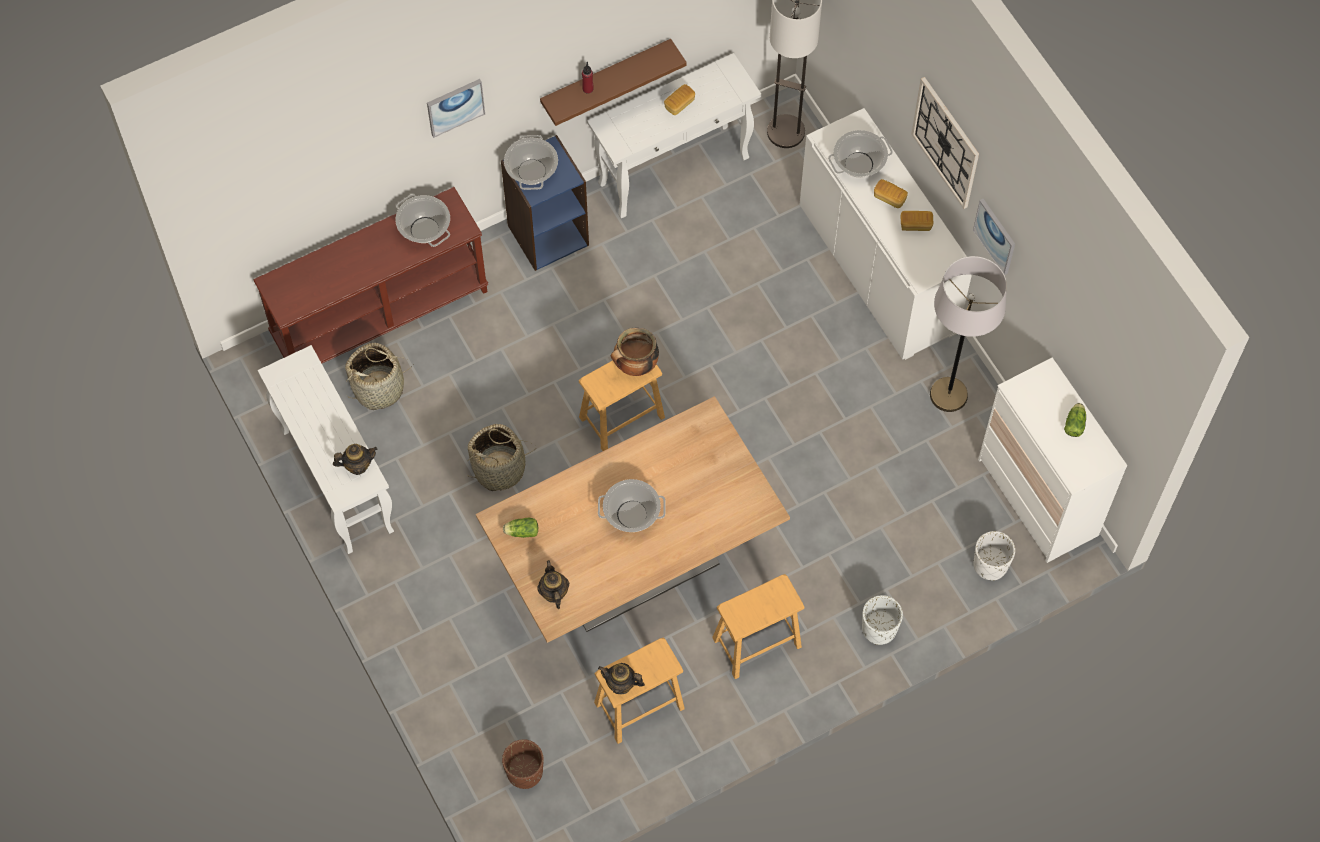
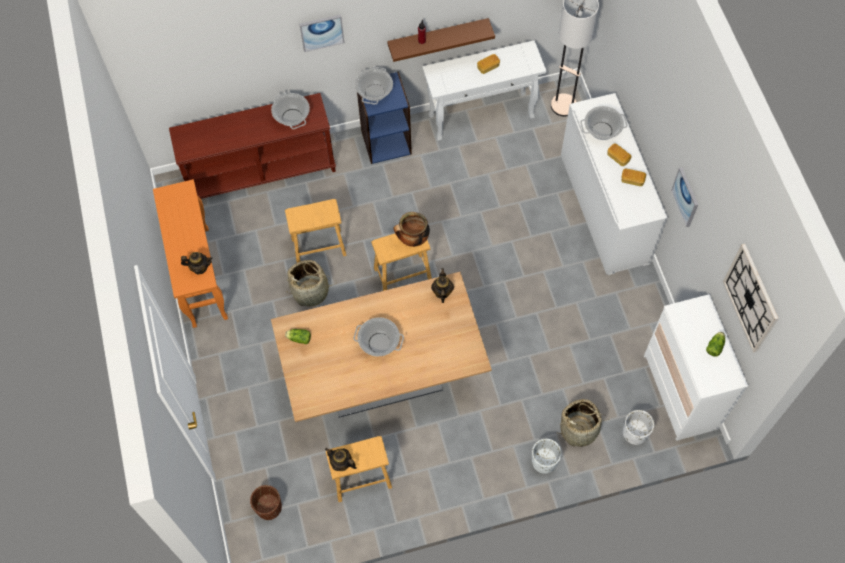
camera: 15 degrees right, 0 degrees up
white console table [258,345,394,554] -> orange console table [153,179,228,328]
basket [345,343,413,410] -> basket moved to [556,399,609,447]
teapot [537,560,570,609] -> teapot moved to [431,268,454,303]
brown stool [712,574,804,679] -> brown stool moved to [285,199,346,263]
wall clock [912,77,979,209] -> wall clock moved to [723,244,778,353]
grey floor lamp [930,256,1007,412] -> none

